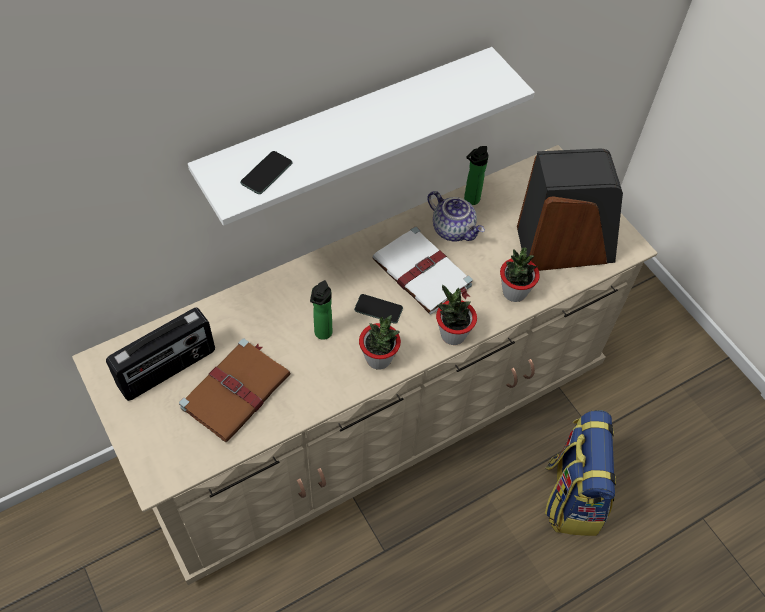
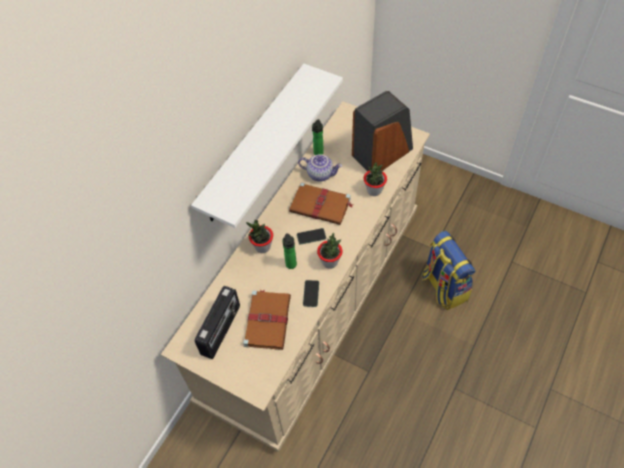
camera: 25 degrees left, 0 degrees up
phone [240,151,293,194] -> phone moved to [303,280,319,307]
white book [372,227,472,314] -> brown book [289,182,353,225]
potted plant [436,285,477,345] -> potted plant moved to [246,220,273,253]

